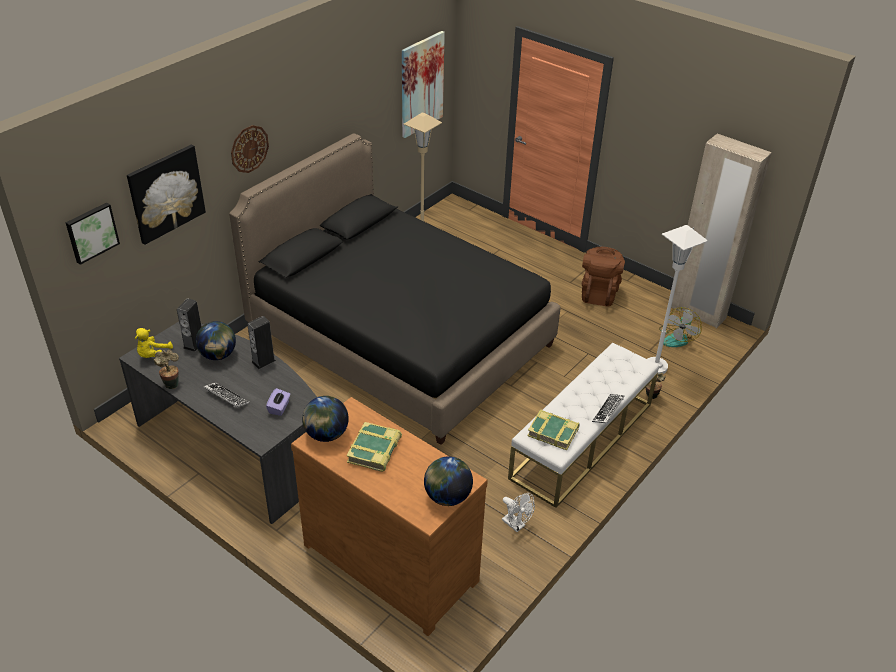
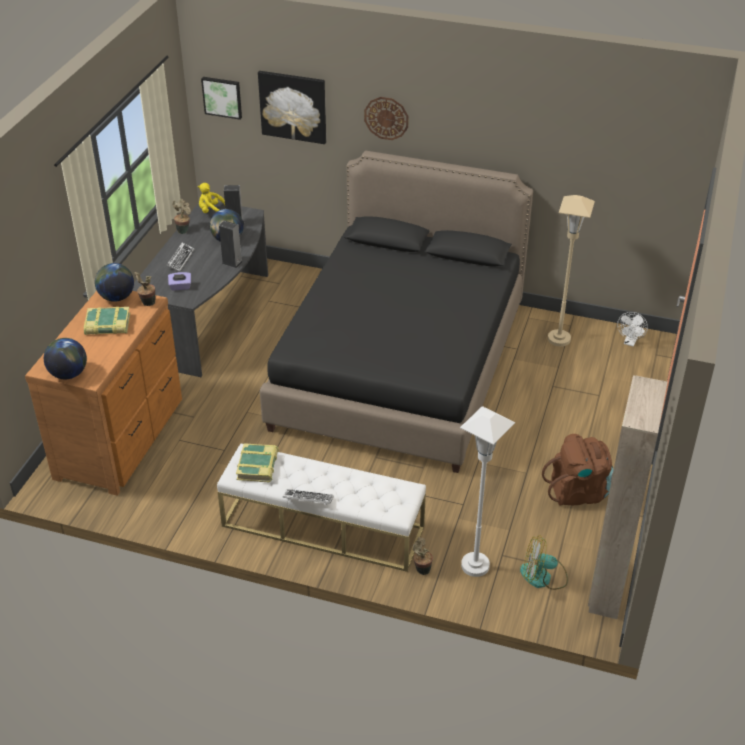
camera: 70 degrees right, 0 degrees up
picture [402,31,445,138] -> none
white fan [502,493,535,532] -> white fan moved to [617,312,648,347]
none -> potted plant [134,272,156,306]

